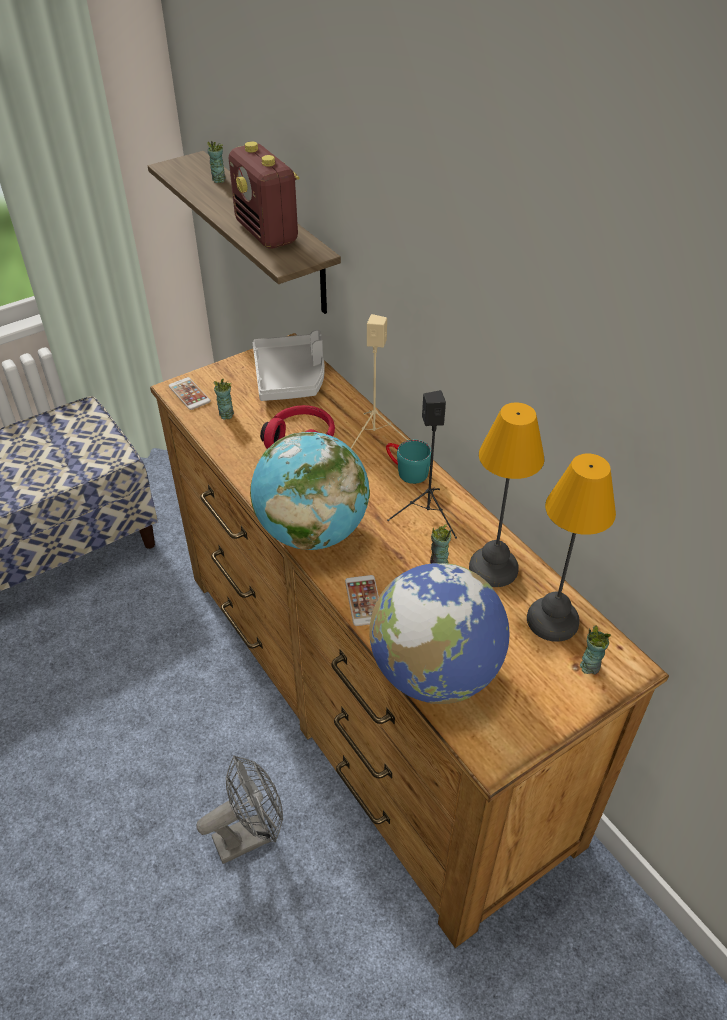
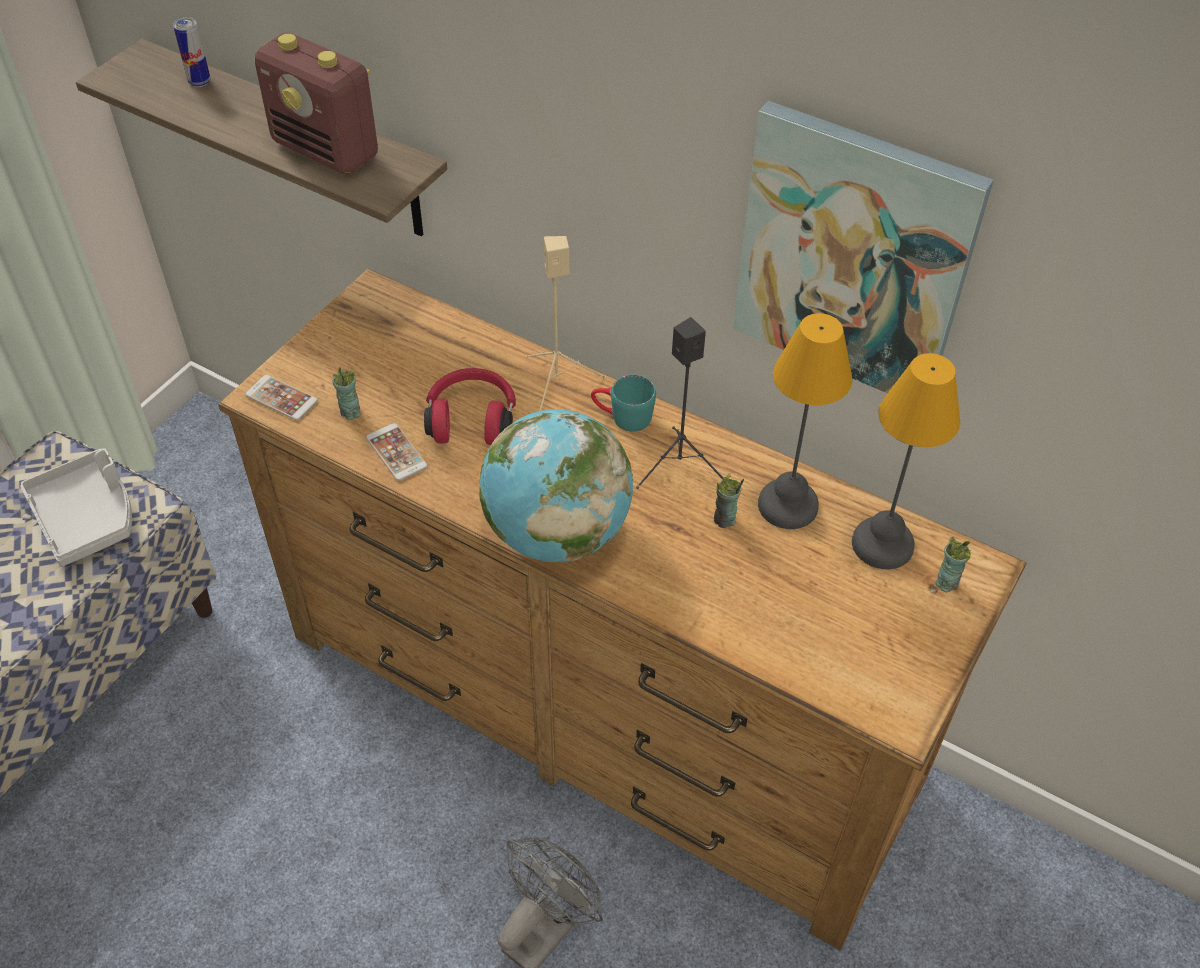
camera: 25 degrees left, 5 degrees up
cup [207,141,226,183] -> can [173,17,210,87]
grey tray [253,330,324,401] -> grey tray moved to [20,448,132,566]
phone [345,575,379,626] -> phone moved to [366,423,428,481]
globe [369,563,509,704] -> none
none -> picture [733,101,994,393]

